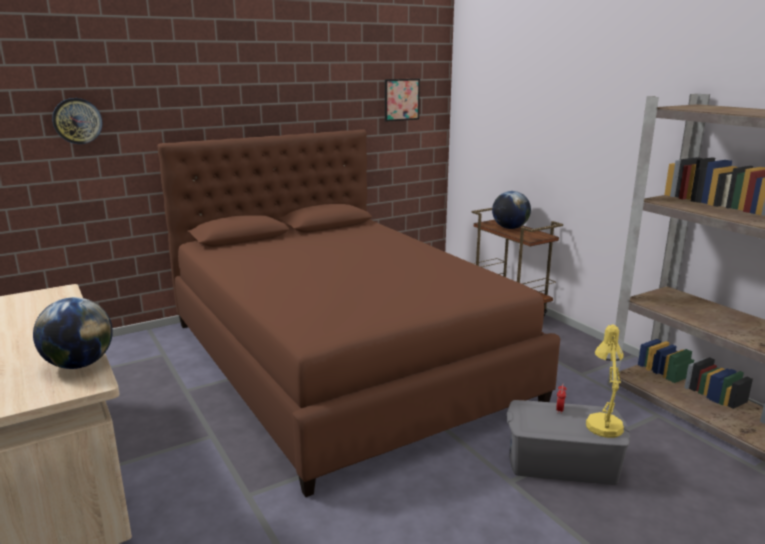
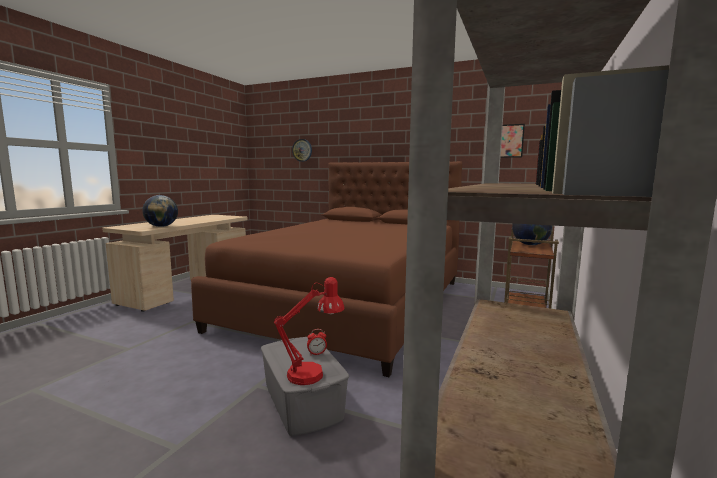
camera: 55 degrees right, 10 degrees down
yellow table lamp [586,325,624,438] -> red table lamp [274,277,345,385]

